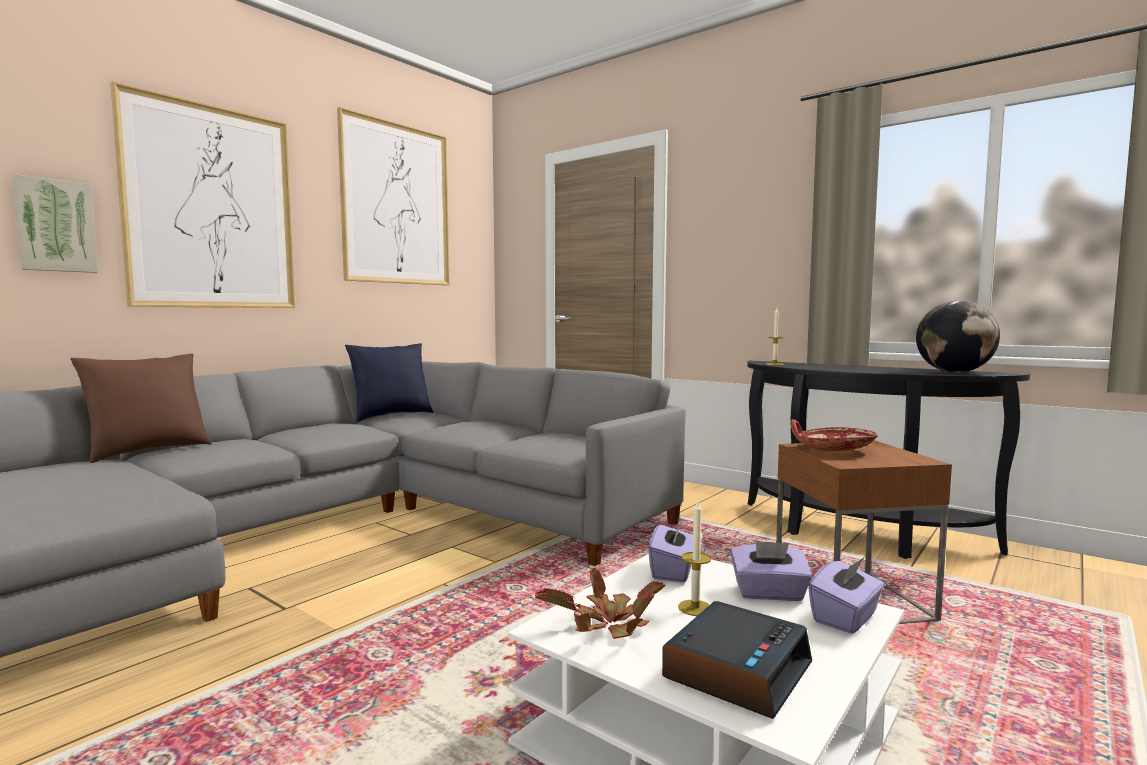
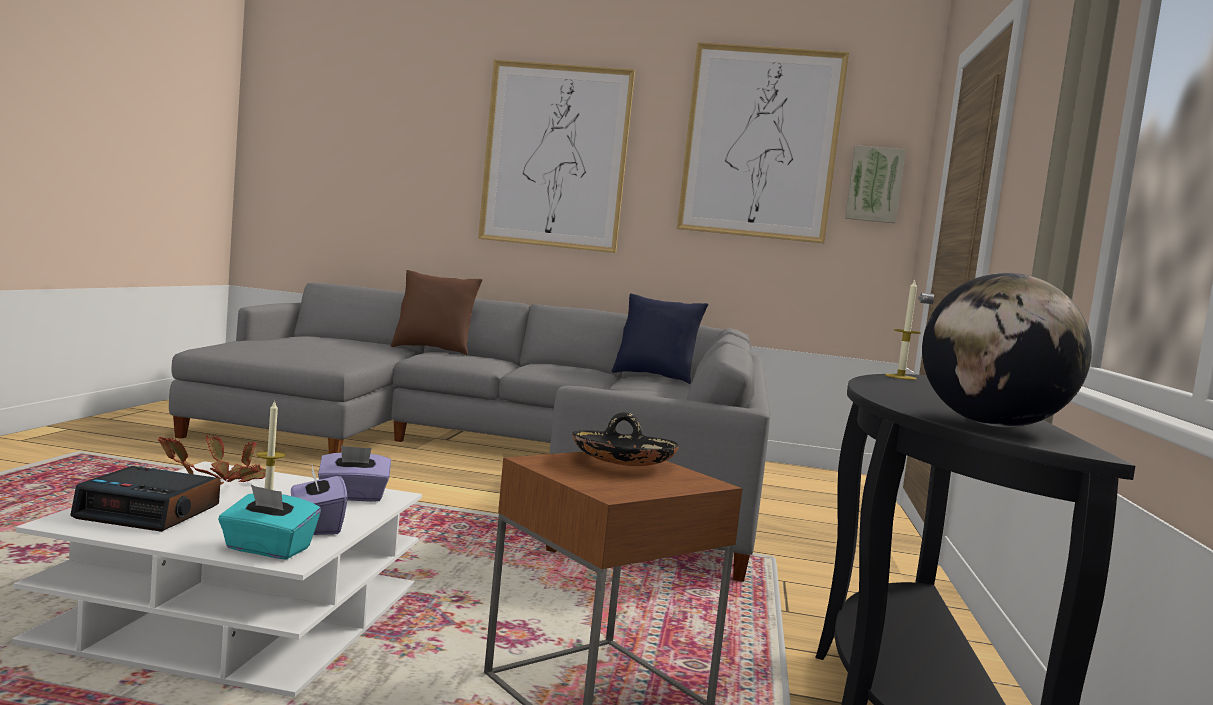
camera: 60 degrees right, 0 degrees up
picture [12,174,98,273] -> picture moved to [845,145,906,223]
red bowl [790,419,878,451] -> black bowl [572,412,679,466]
purple tissue box [808,558,884,634] -> turquoise tissue box [218,485,321,560]

